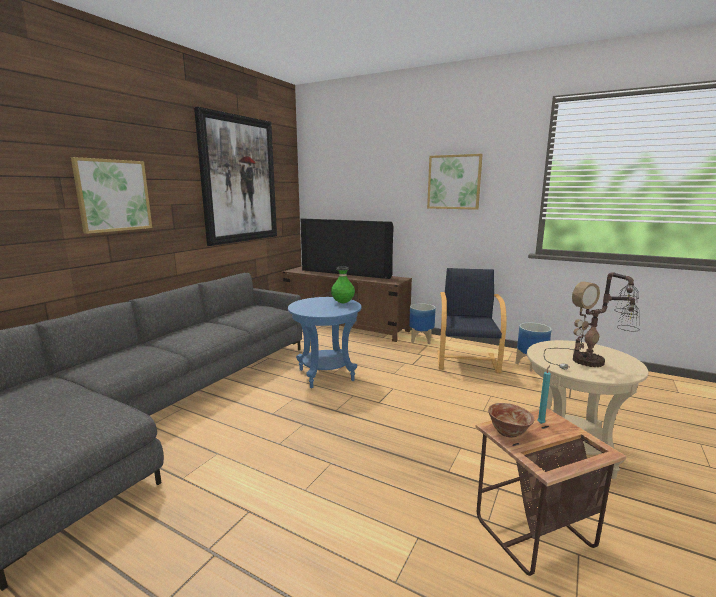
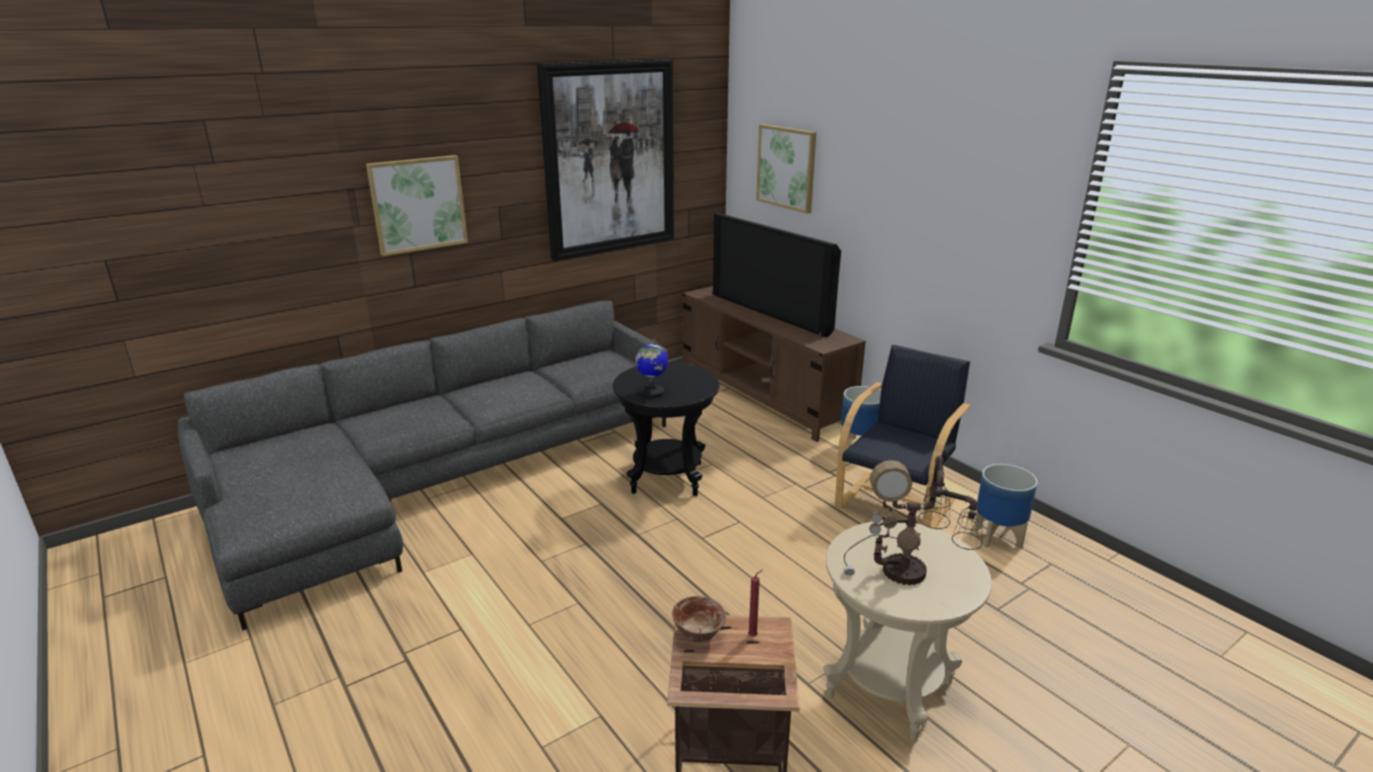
camera: 25 degrees right, 10 degrees up
blue side table [288,297,361,388] -> black side table [613,362,720,496]
green vase [331,267,355,303] -> none
picture [427,154,483,210] -> picture moved to [756,124,816,214]
turquoise candle [537,365,551,424] -> red candle [748,570,763,637]
none -> globe [635,339,668,398]

